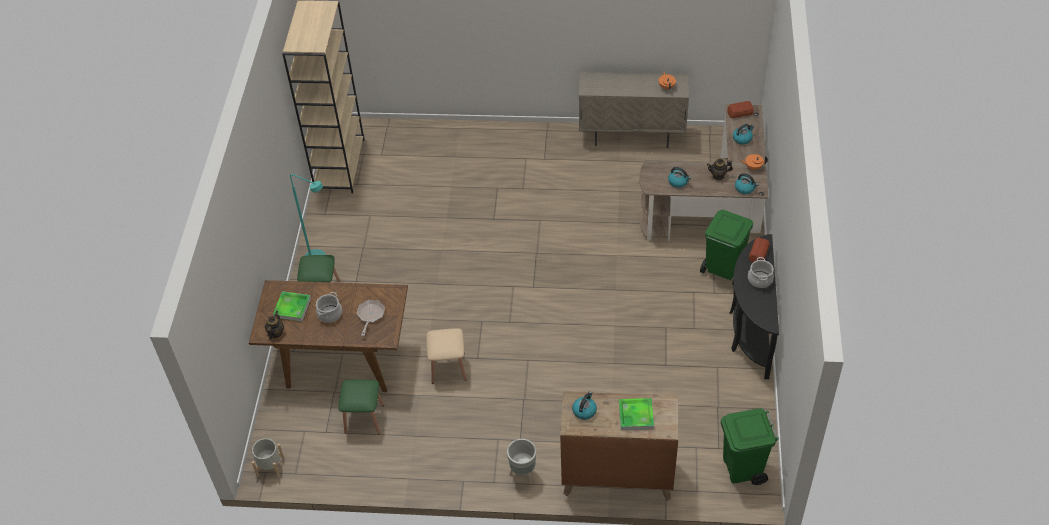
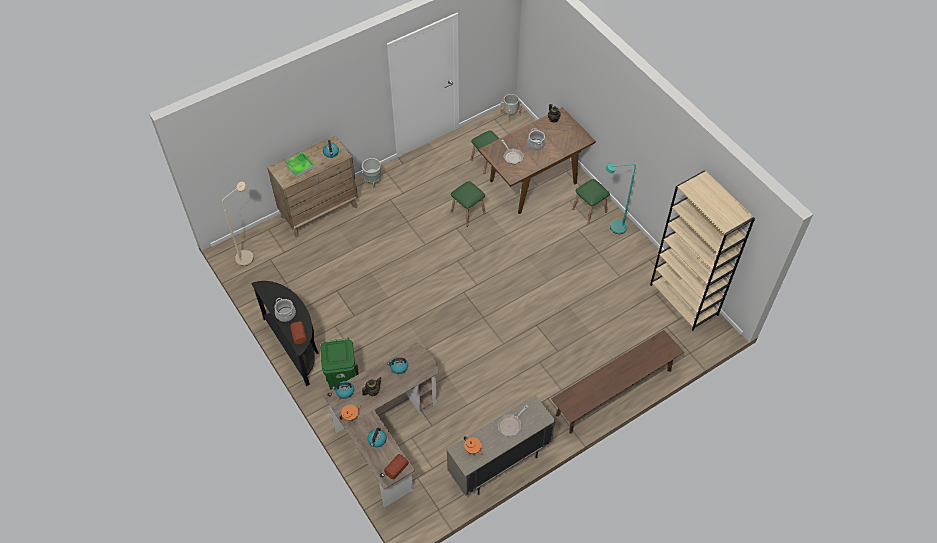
camera: 140 degrees right, 5 degrees up
tray [273,291,311,322] -> none
beige stool [426,328,467,384] -> green stool [451,181,485,227]
green trash can [721,408,779,485] -> beige floor lamp [222,182,253,266]
none -> frying pan [498,405,529,436]
none -> brown bench [551,330,684,433]

